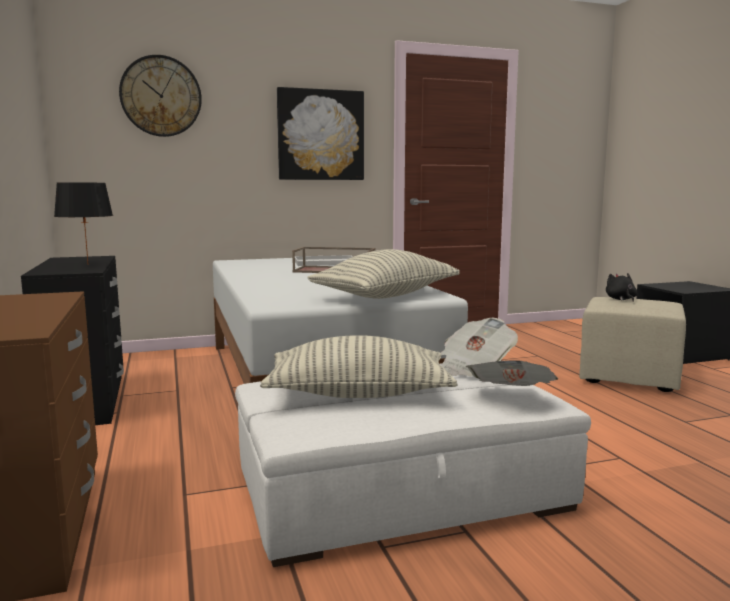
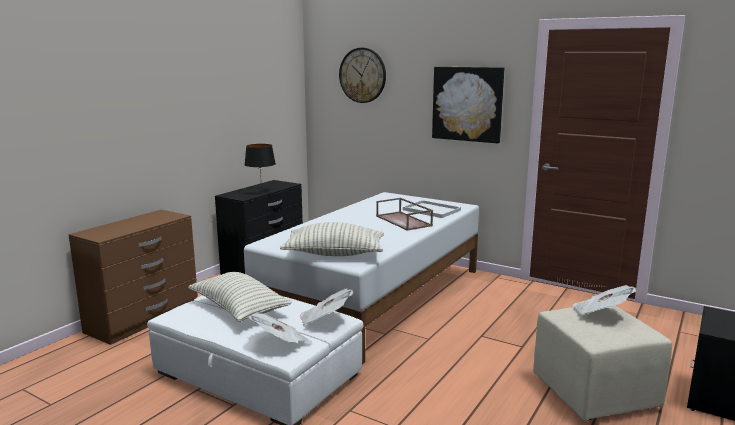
camera: 50 degrees right, 5 degrees up
black plush toy [606,273,637,302] -> newspaper [572,285,636,315]

